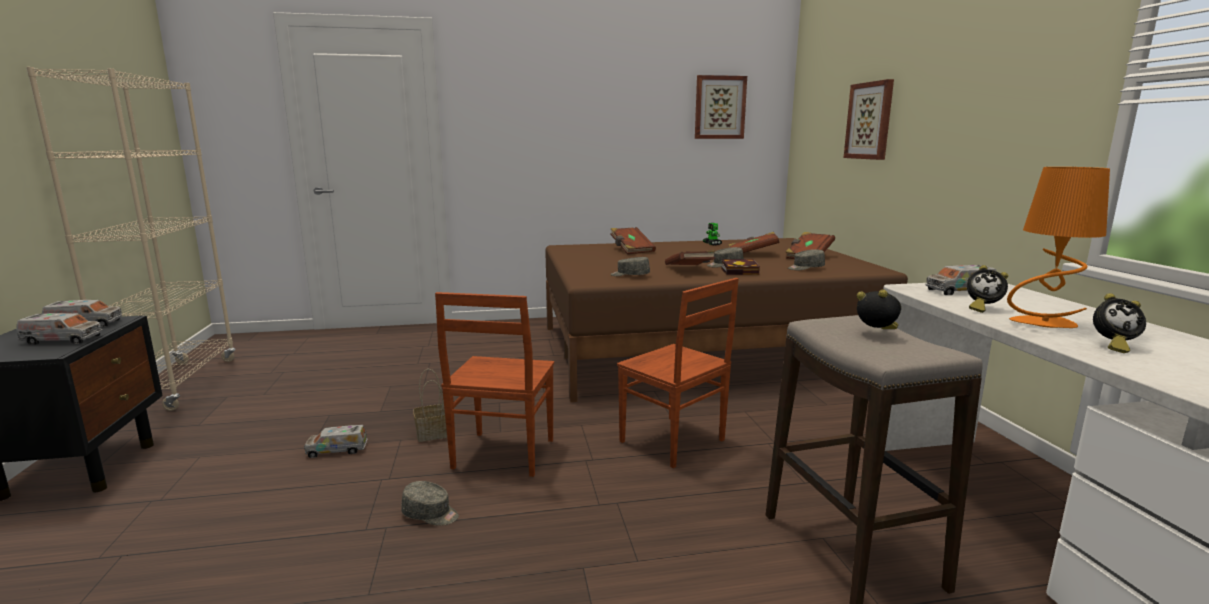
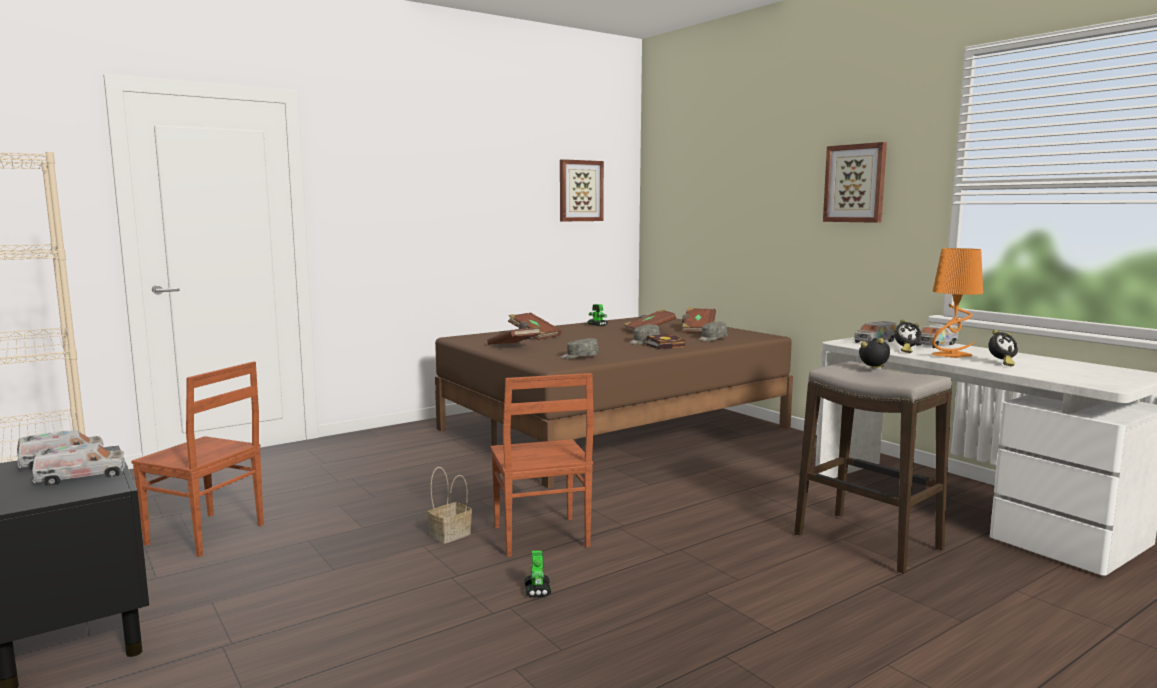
camera: 25 degrees left, 5 degrees down
toy truck [304,425,368,458] -> toy truck moved to [916,324,959,348]
grey cap [401,481,459,526] -> toy robot [524,550,551,598]
brown chair [617,278,739,468] -> brown chair moved to [131,361,264,557]
brown book [665,250,715,265] -> brown book moved to [487,326,541,345]
picture [844,79,894,160] -> picture moved to [823,142,887,223]

